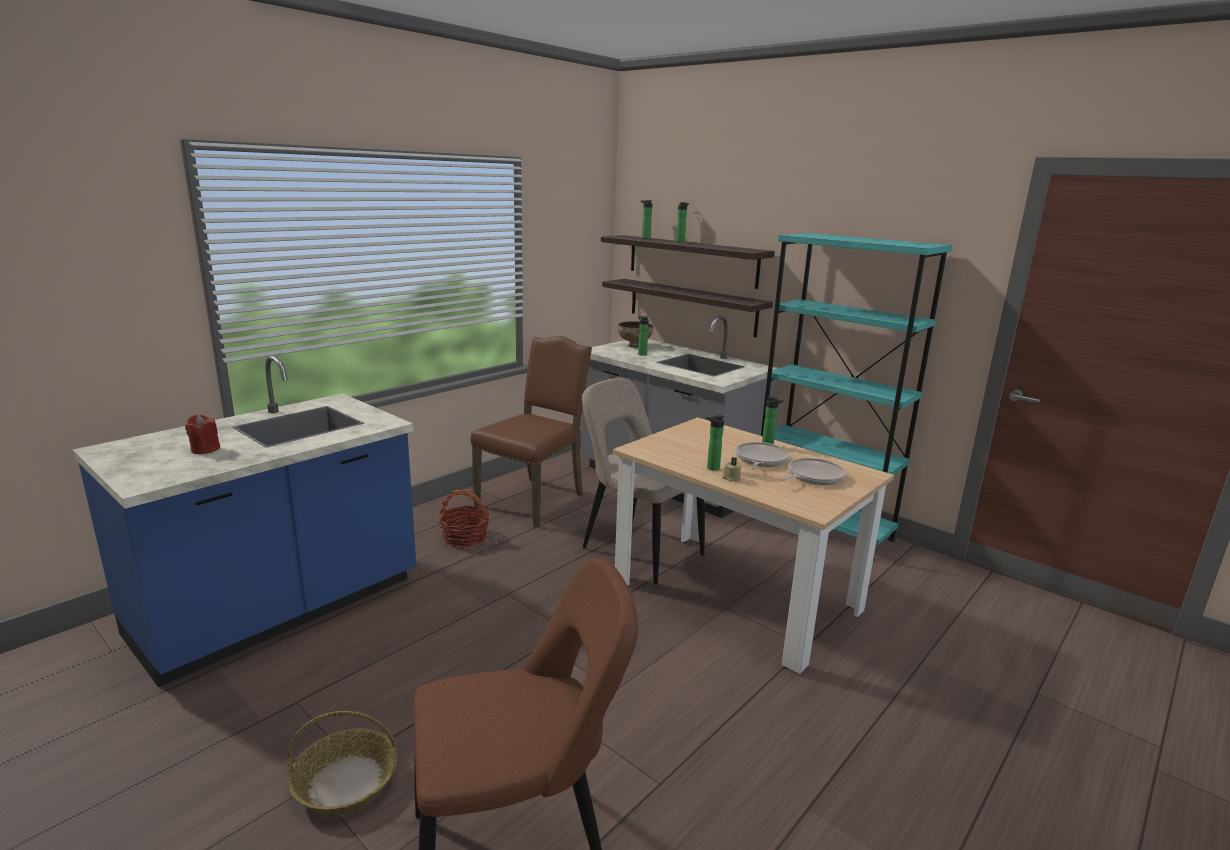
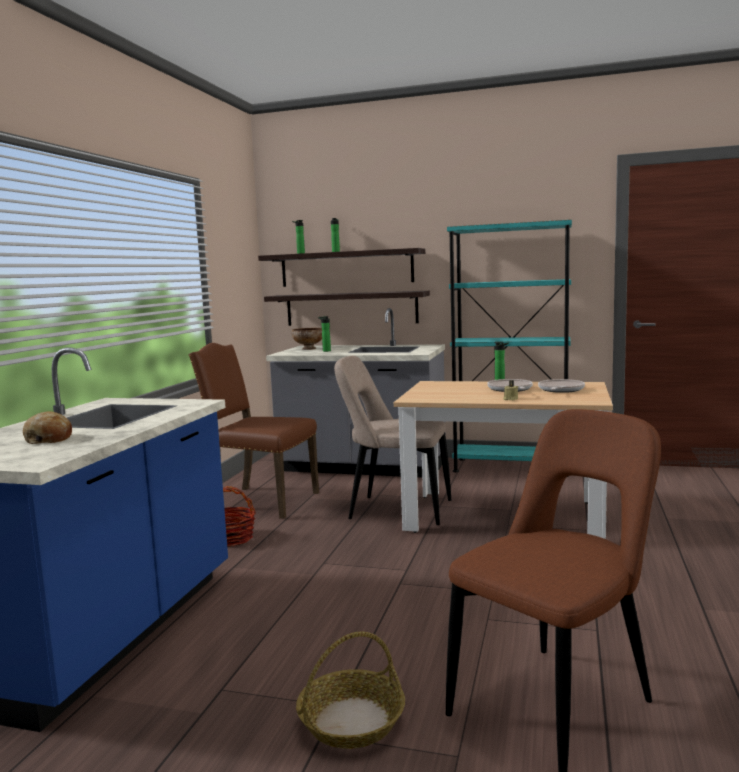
camera: 25 degrees left, 10 degrees down
red candle [185,415,220,454] -> bread [23,411,72,444]
brown chair [470,336,592,528] -> brown chair turned 75 degrees counterclockwise [189,343,319,519]
bottle [706,415,724,471] -> none

